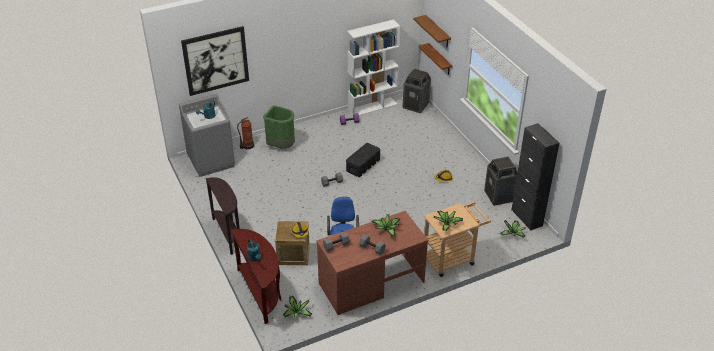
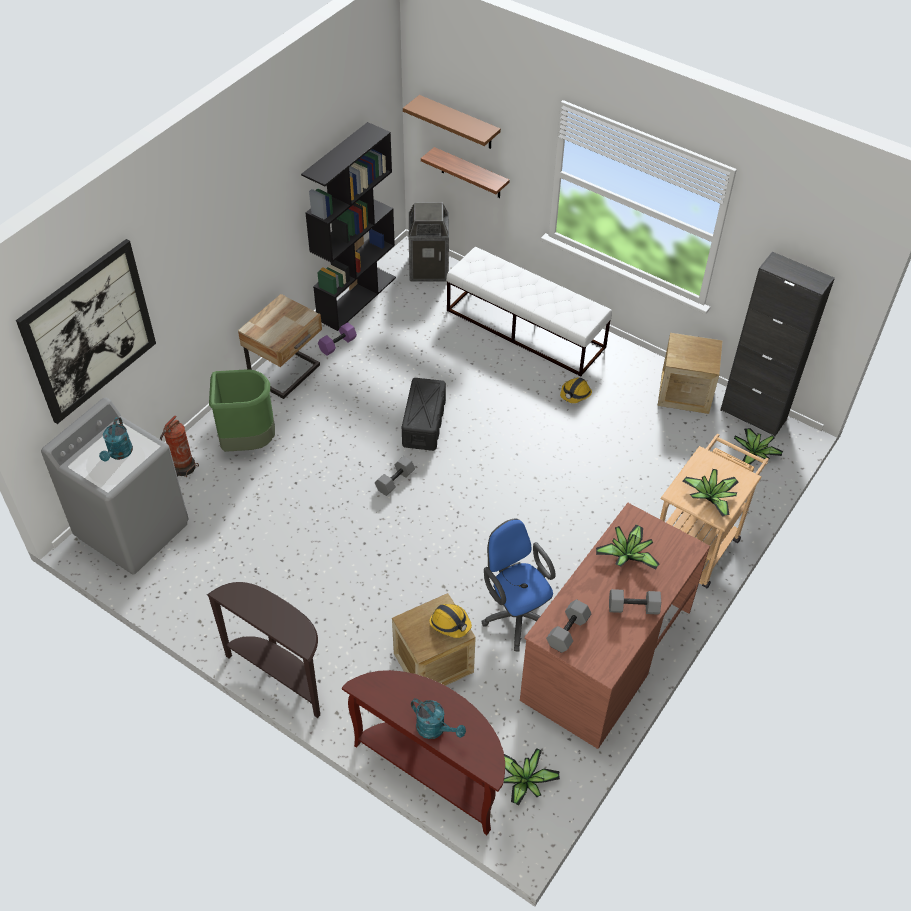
camera: 30 degrees left, 10 degrees up
white bookcase [347,19,400,116] -> black bookcase [301,122,396,331]
trash can [484,156,517,206] -> crate [658,333,723,414]
none -> beige nightstand [238,294,322,399]
none -> white bench [446,247,612,377]

